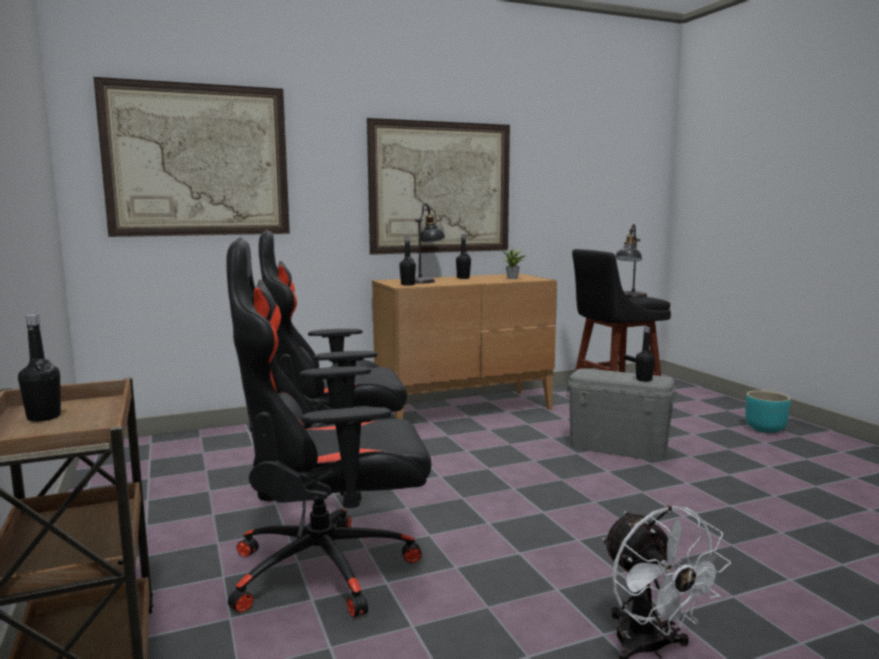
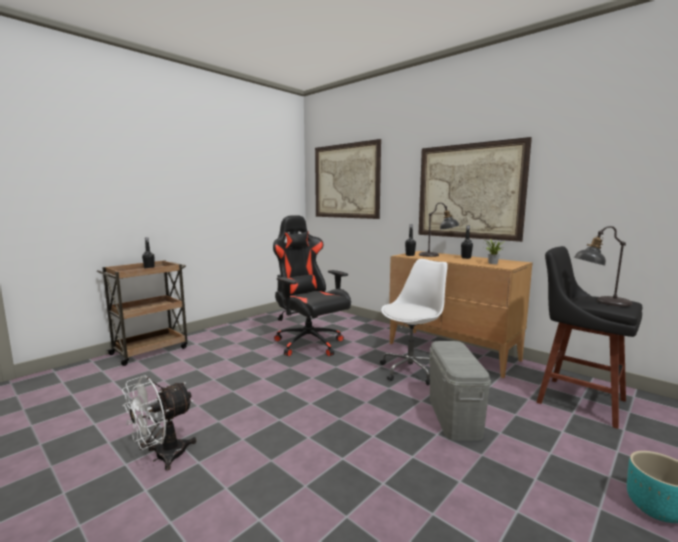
camera: 65 degrees right, 0 degrees up
black office chair [226,237,431,617] -> none
black bottle [636,327,655,382] -> none
none -> white office chair [380,259,448,385]

